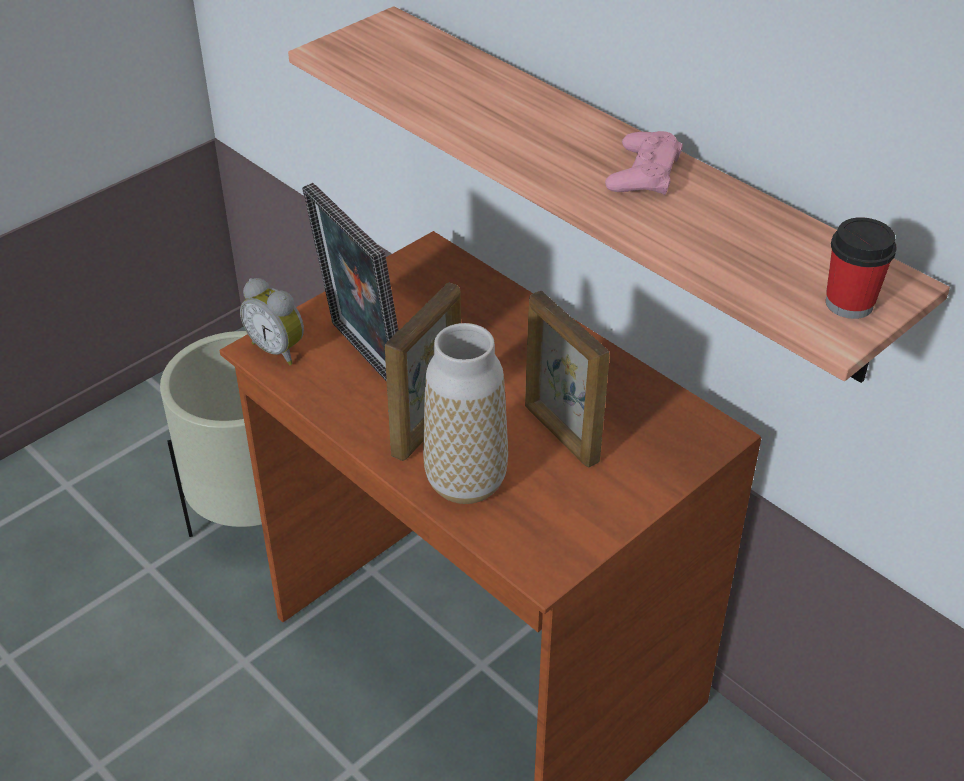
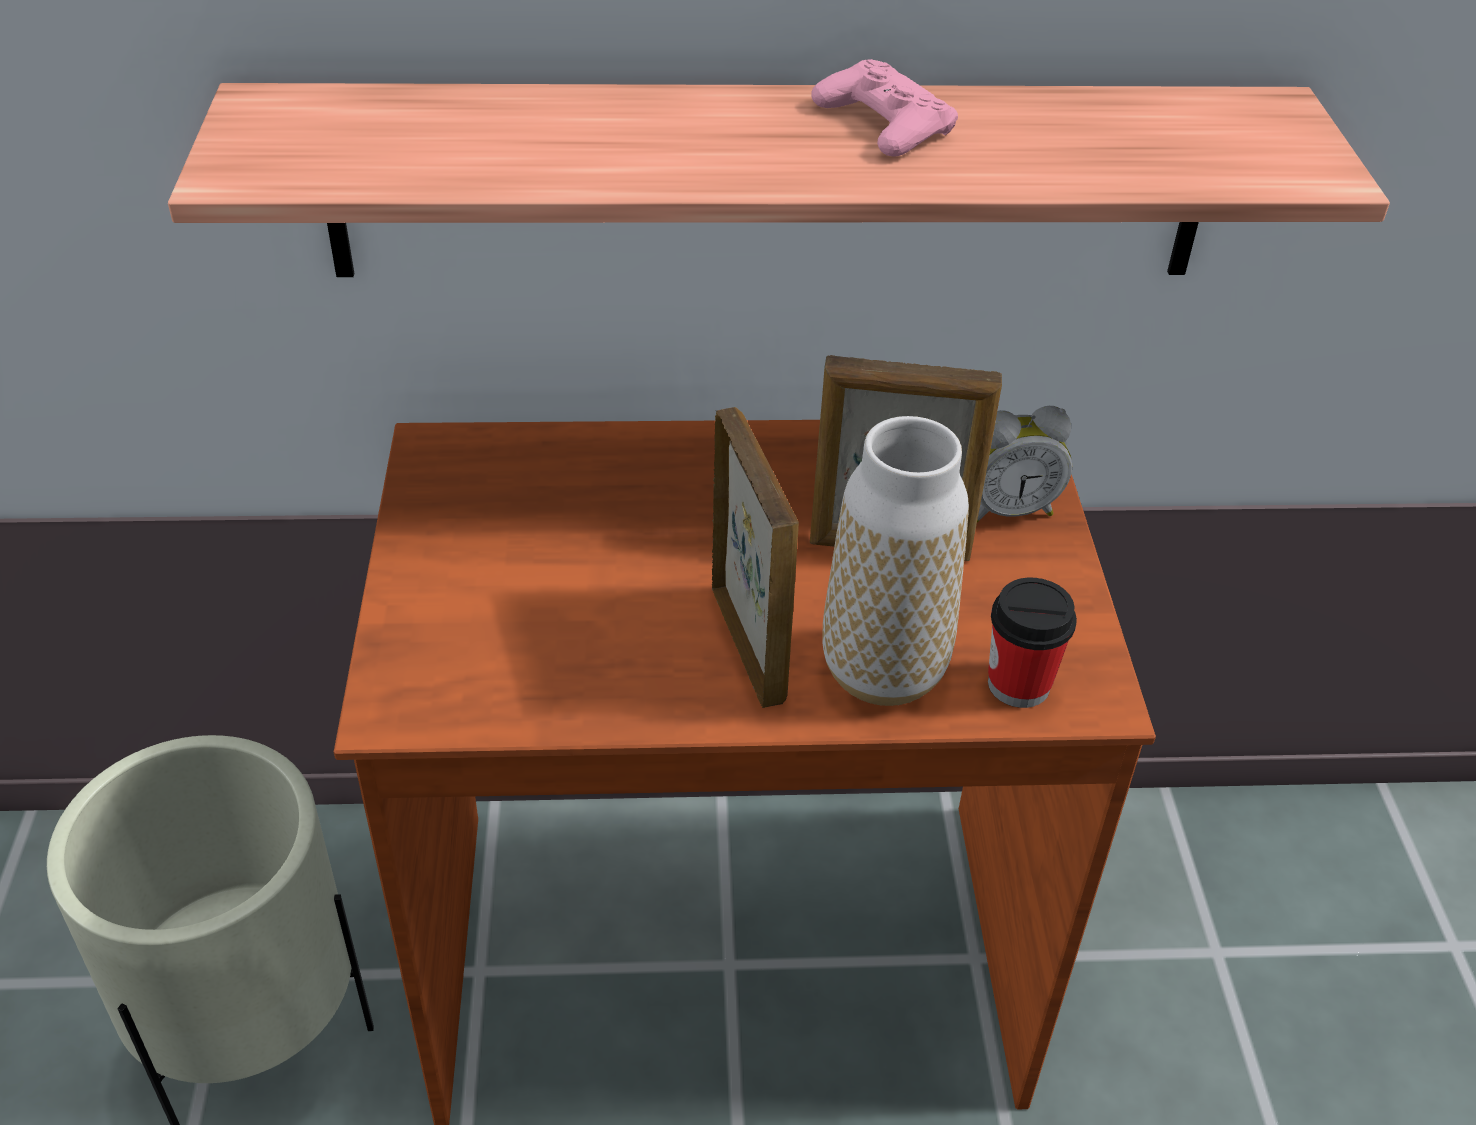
camera: 50 degrees left, 0 degrees up
alarm clock [240,278,304,365] -> alarm clock moved to [977,406,1072,522]
picture frame [302,183,399,382] -> none
cup [826,217,897,319] -> cup moved to [988,578,1077,708]

